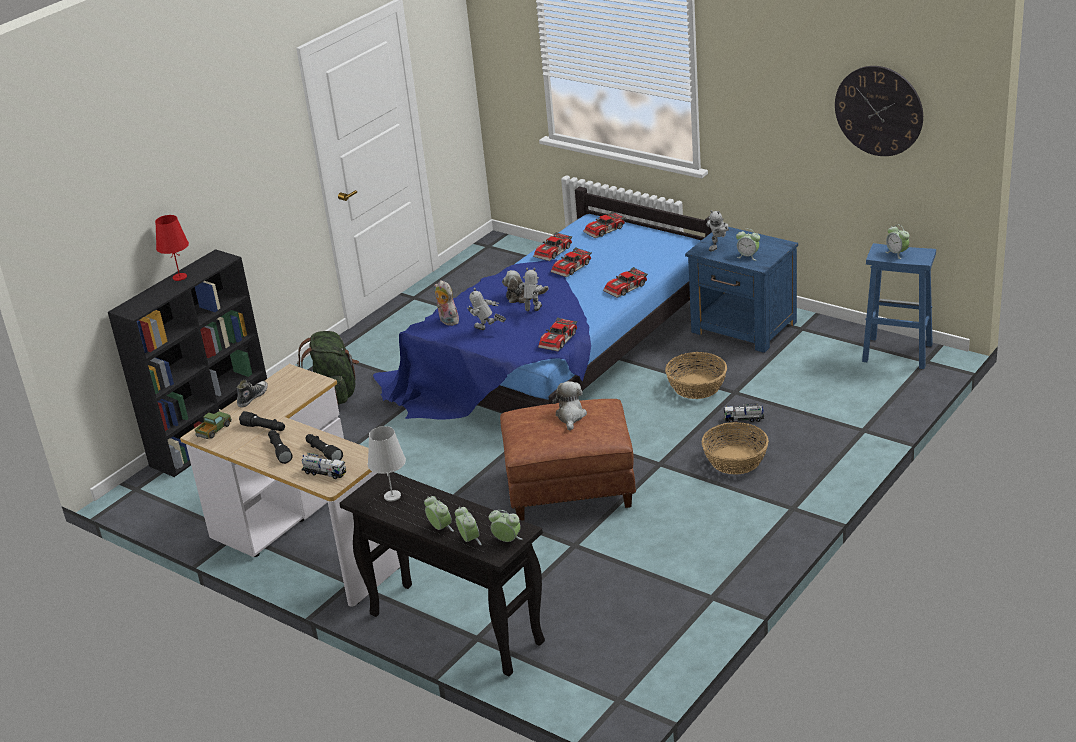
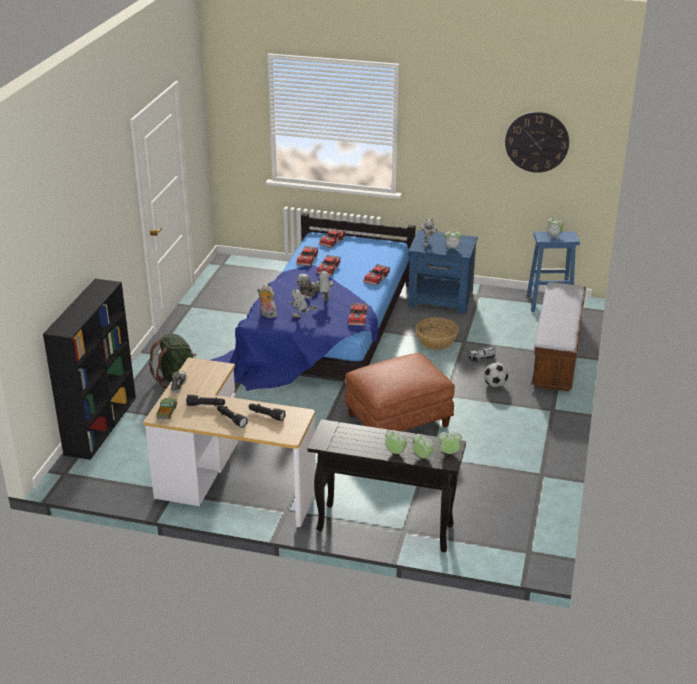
camera: 25 degrees left, 0 degrees up
red table lamp [155,215,189,281] -> none
toy truck [301,453,346,479] -> none
white table lamp [368,426,406,501] -> none
plush toy [552,381,587,431] -> none
basket [702,422,769,474] -> football [484,362,508,387]
none -> bench [531,282,586,392]

